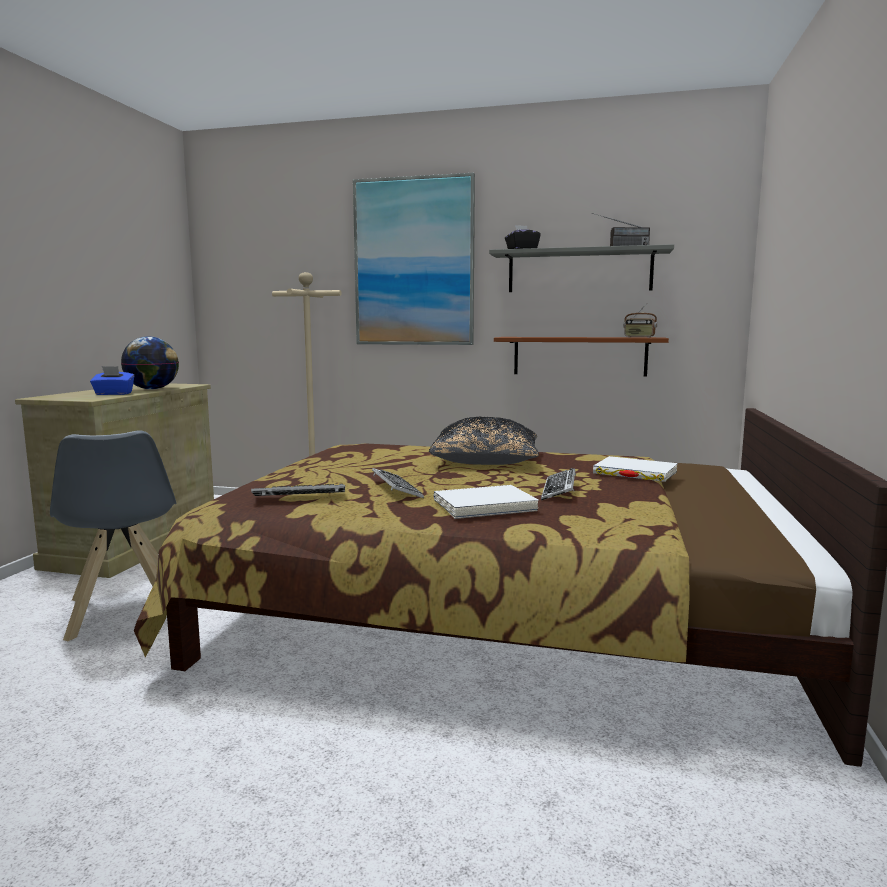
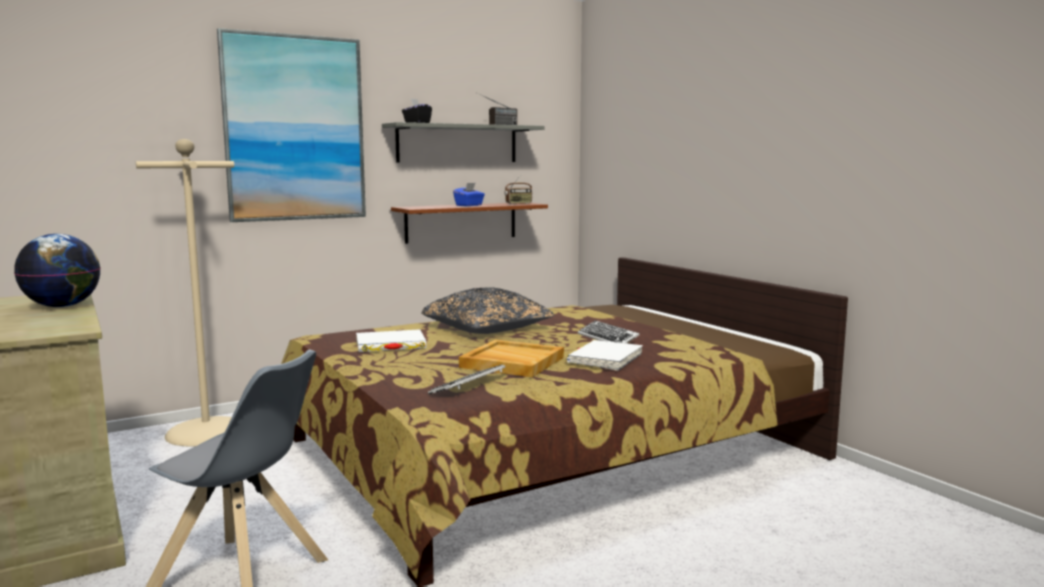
camera: 45 degrees left, 0 degrees up
blue tissue box [90,366,134,395] -> blue tissue box moved to [453,183,485,206]
keyboard [372,468,424,498] -> beige tray [459,340,564,377]
white book [593,456,678,482] -> white book moved to [356,329,426,352]

